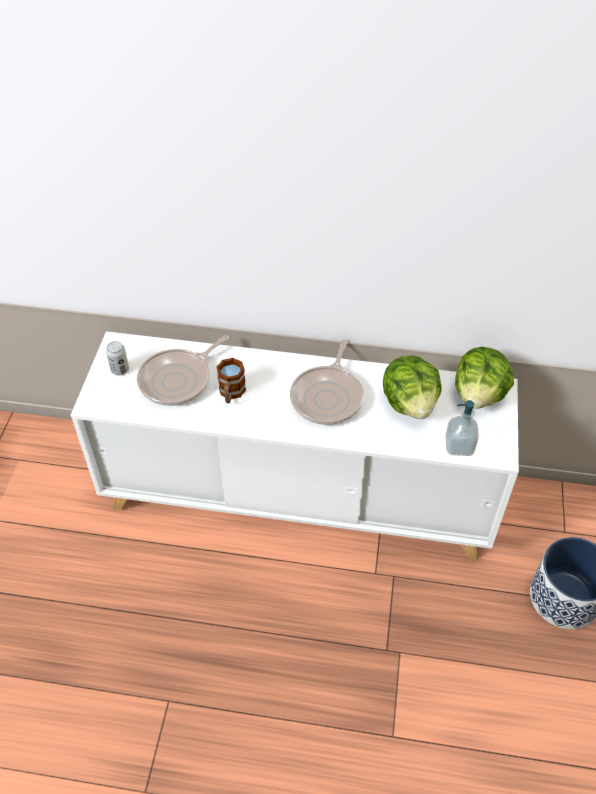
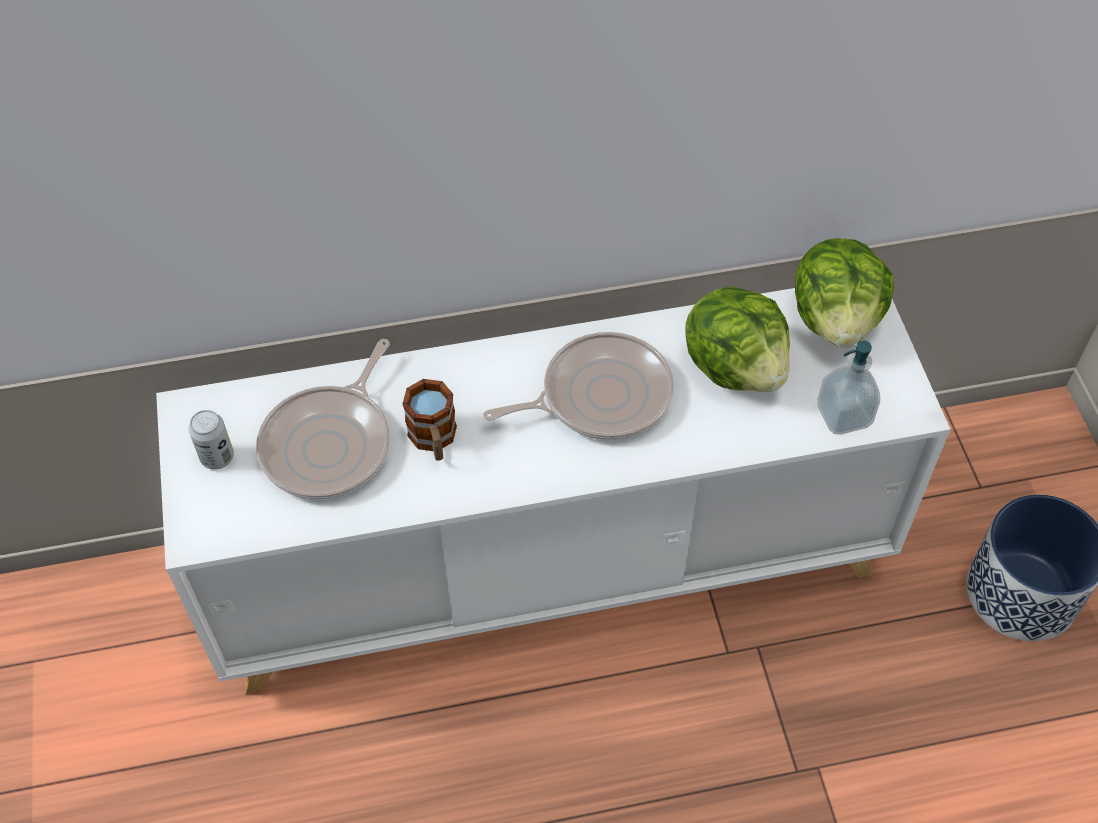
camera: 20 degrees left, 5 degrees up
frying pan [290,339,364,425] -> frying pan turned 105 degrees counterclockwise [483,332,674,440]

